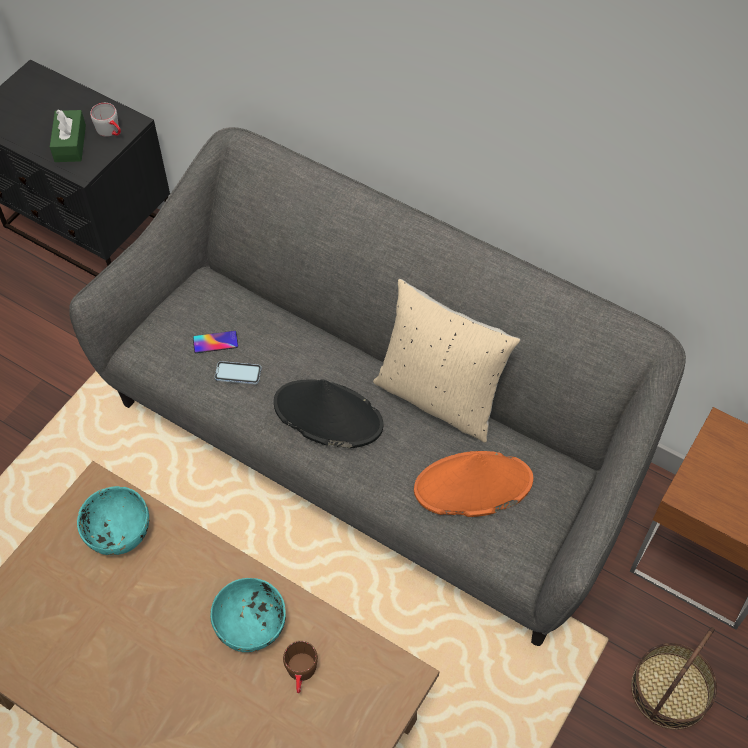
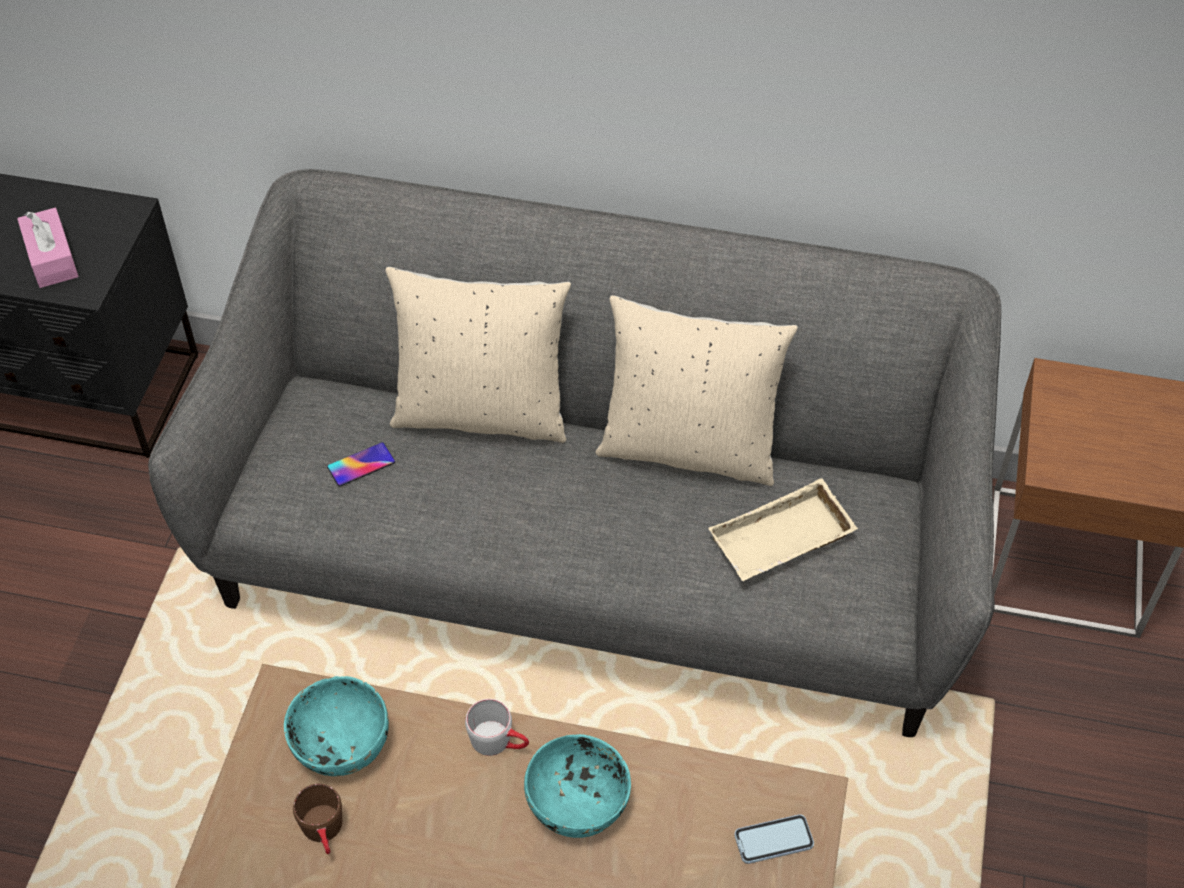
camera: 20 degrees left, 5 degrees down
green tissue box [50,109,86,162] -> pink tissue box [17,208,79,288]
grey mug [90,103,121,137] -> grey mug moved to [465,699,529,756]
phone [214,361,262,384] -> phone moved to [734,814,814,864]
black hat [274,379,383,448] -> none
brown mug [283,641,318,693] -> brown mug moved to [293,783,342,854]
orange hat [414,451,533,517] -> beige tray [708,478,858,581]
basket [631,627,717,730] -> none
none -> beige pillow [385,267,571,443]

